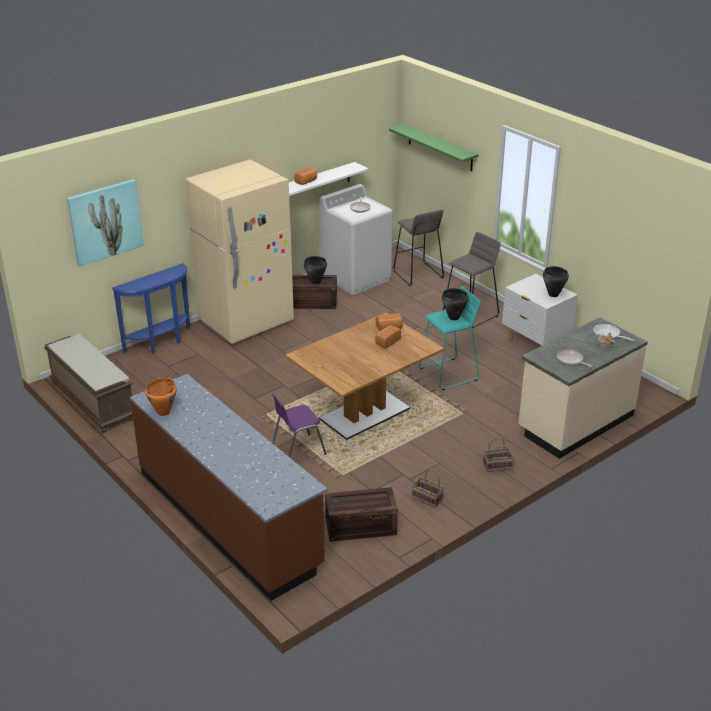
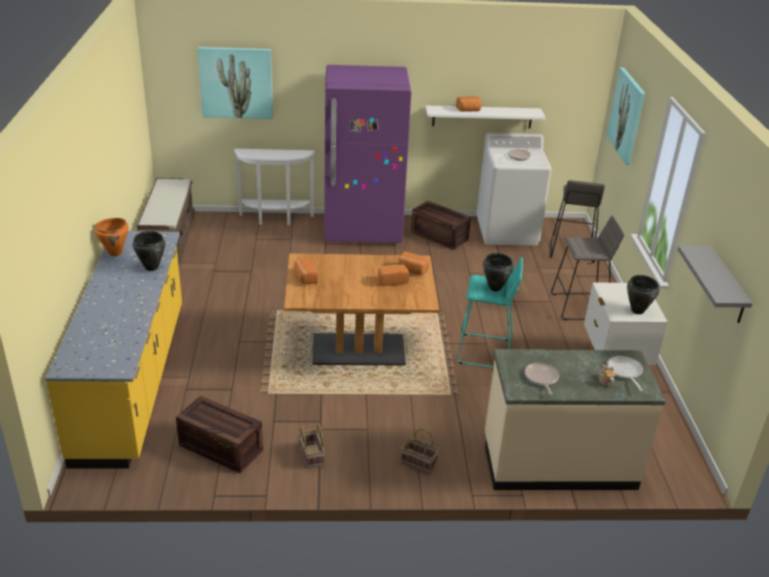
camera: 35 degrees right, 0 degrees up
blue console table [112,263,190,353] -> white console table [234,149,315,225]
brown counter [130,374,328,601] -> yellow counter [45,231,182,469]
beige fridge [185,160,294,344] -> purple fridge [324,65,411,243]
purple chair [272,394,327,457] -> none
black cooking pot [304,256,327,284] -> black cooking pot moved to [133,231,165,271]
green shelf [389,124,479,171] -> picture [607,67,645,165]
none -> bread [294,258,318,284]
none -> grey shelf [678,246,753,323]

